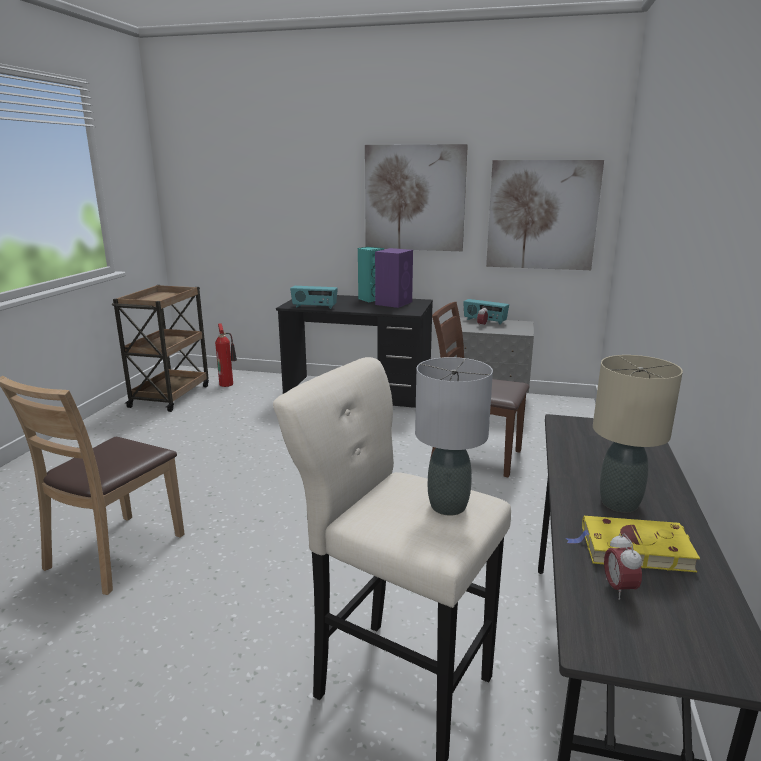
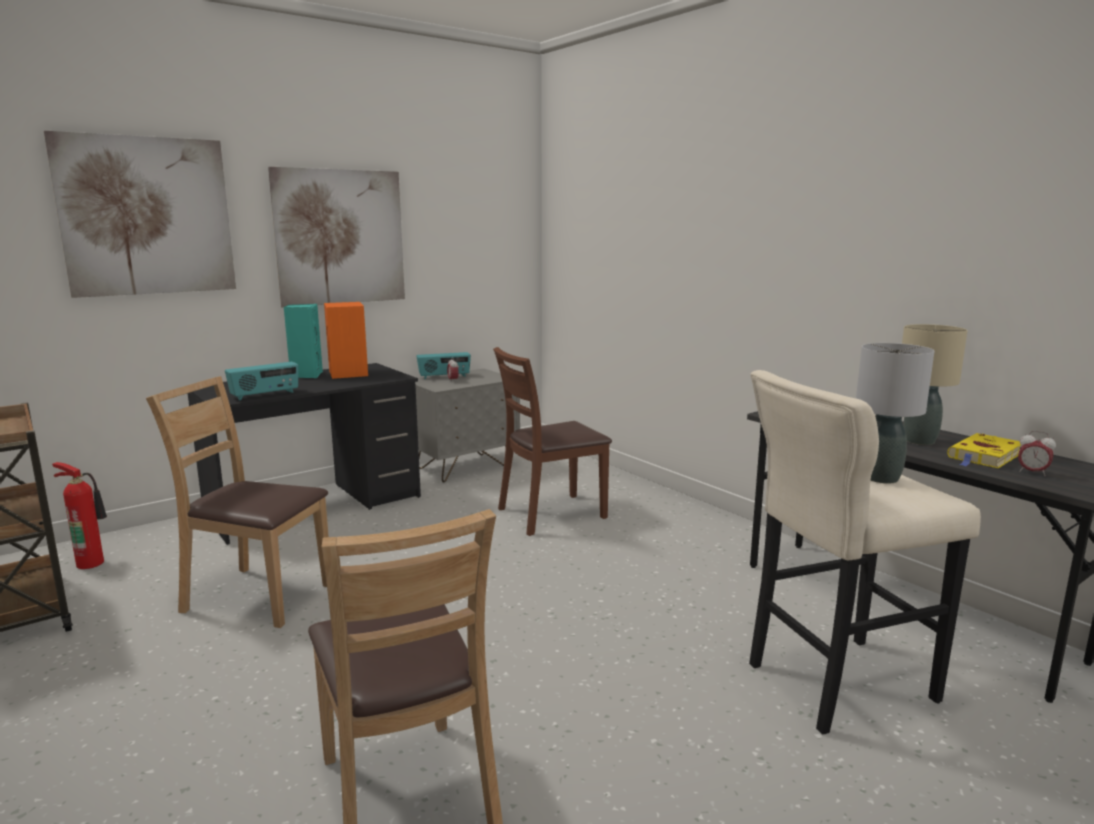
camera: 50 degrees left, 5 degrees down
purple speaker [375,248,413,308] -> orange speaker [324,302,368,379]
picture [486,160,604,270] -> picture moved to [44,131,236,298]
none -> brown chair [146,376,329,628]

